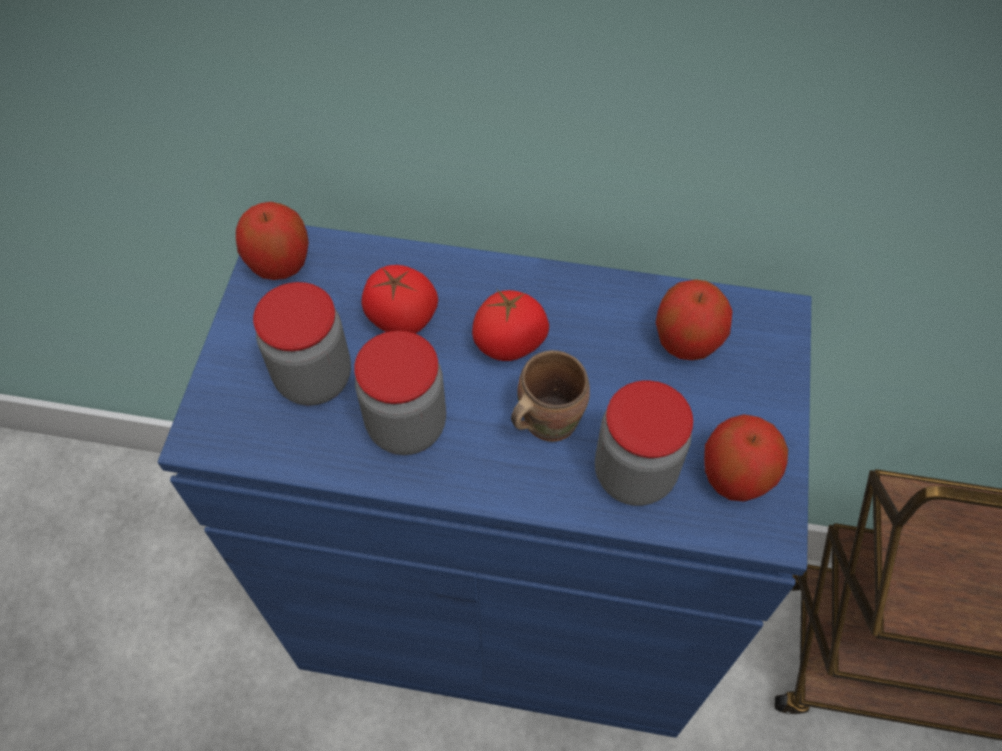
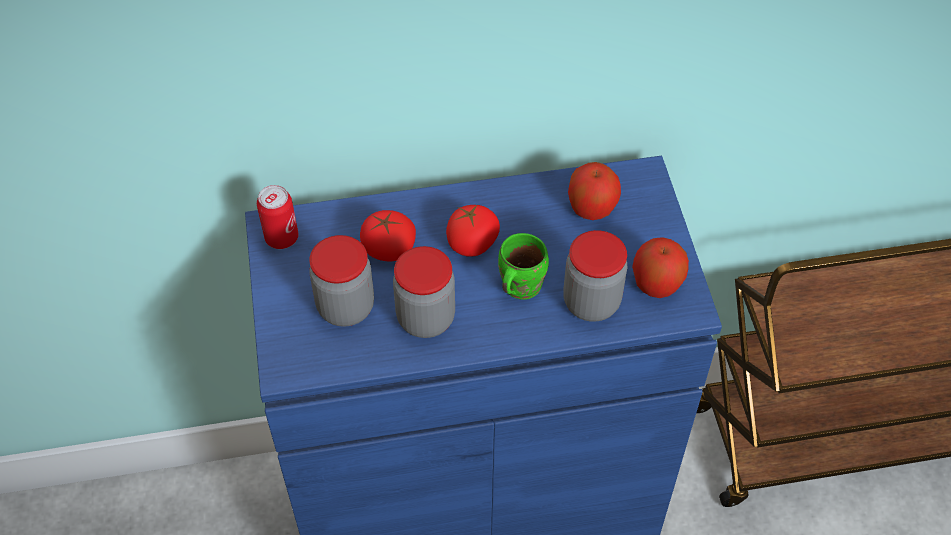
camera: 20 degrees left, 5 degrees down
apple [236,202,309,280] -> can [257,185,299,249]
brown mug [511,350,590,442] -> green mug [498,233,549,300]

